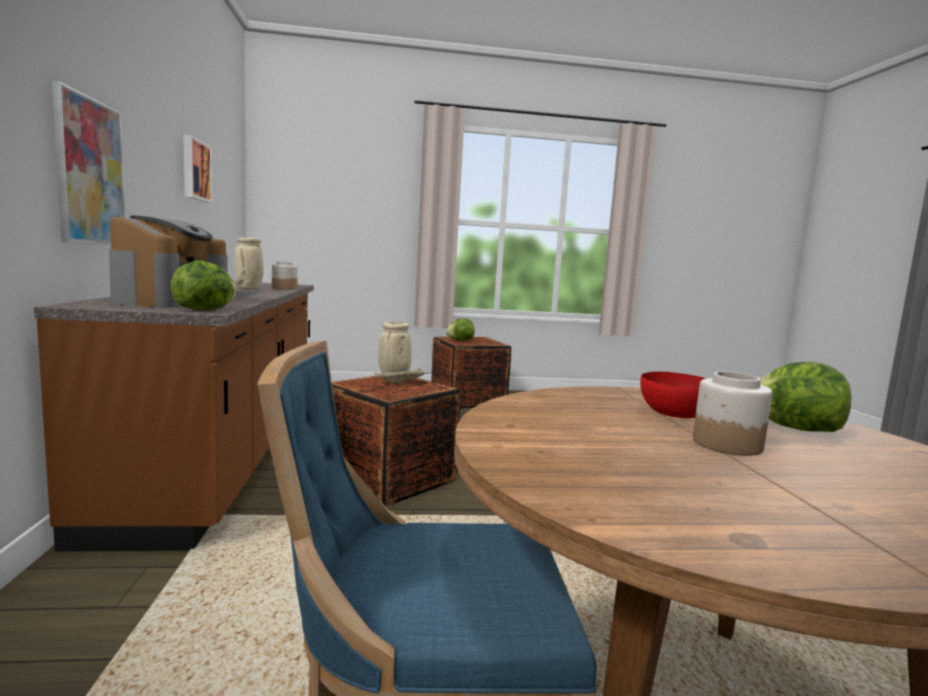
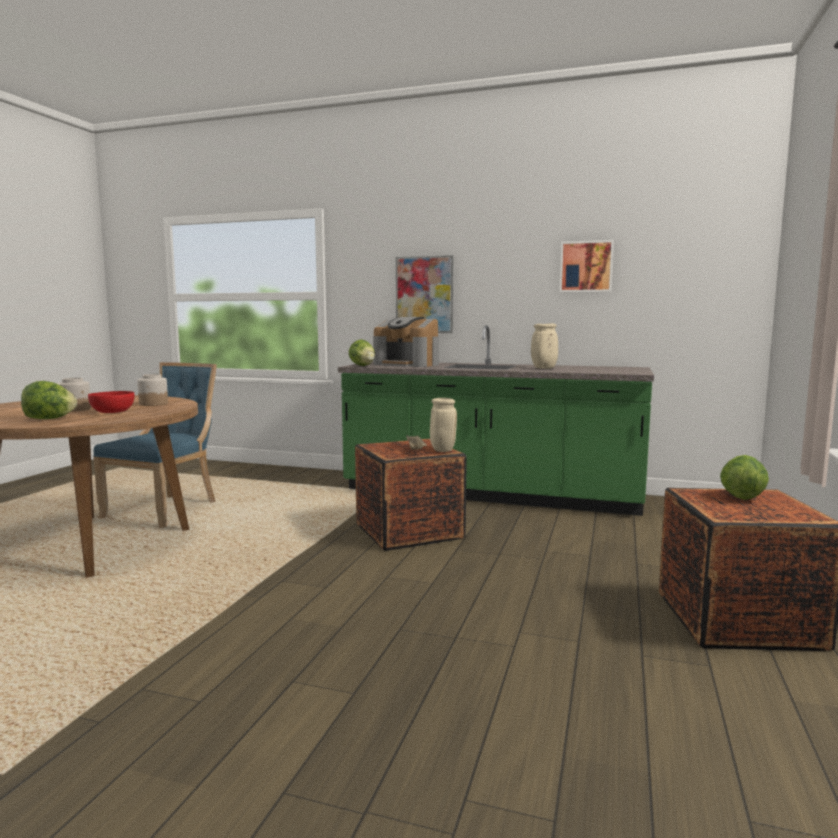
camera: 115 degrees right, 0 degrees up
brown counter [34,281,314,552] -> green counter [338,325,654,516]
jar [272,261,298,290] -> jar moved to [137,374,168,406]

